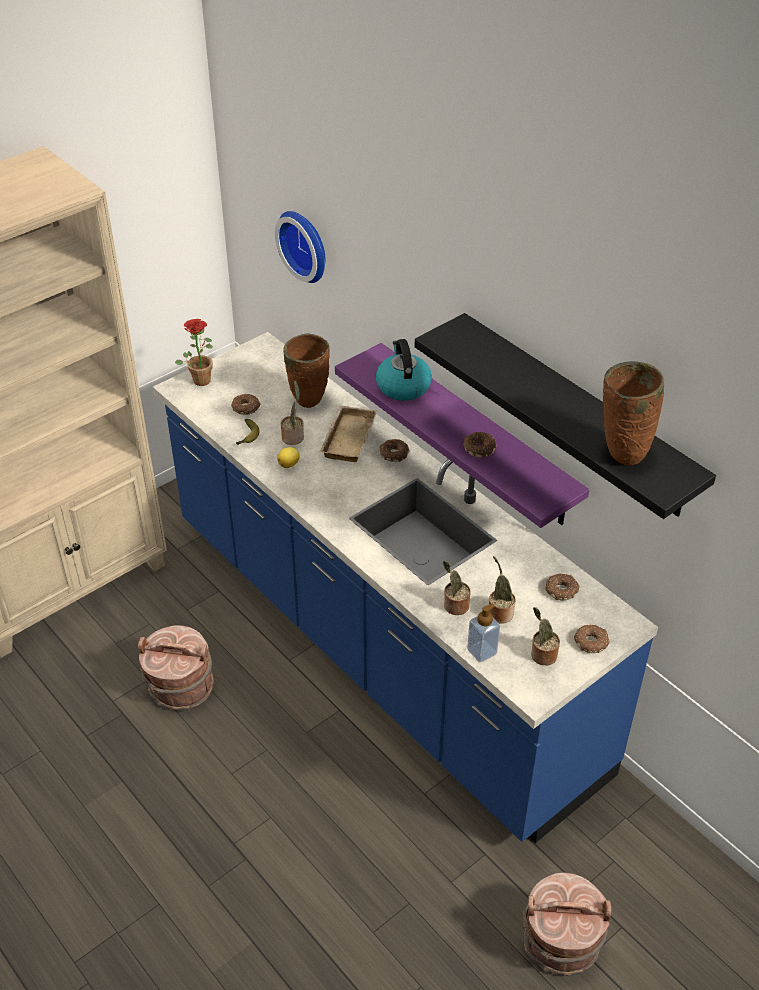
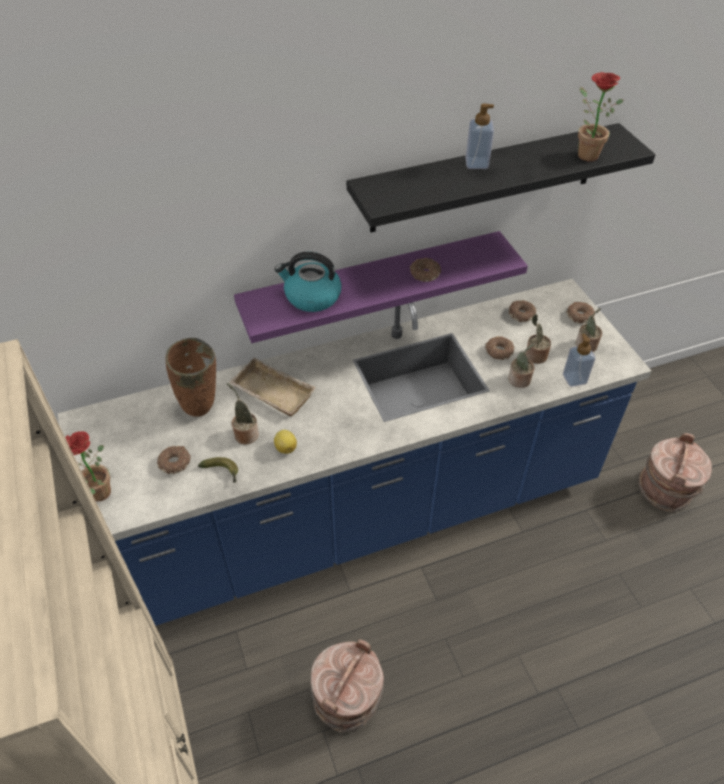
camera: 70 degrees left, 5 degrees up
wall clock [275,211,325,283] -> none
donut [379,439,409,462] -> donut moved to [485,336,514,360]
brown vase [603,361,664,466] -> potted plant [578,72,624,161]
none -> soap dispenser [466,104,494,169]

